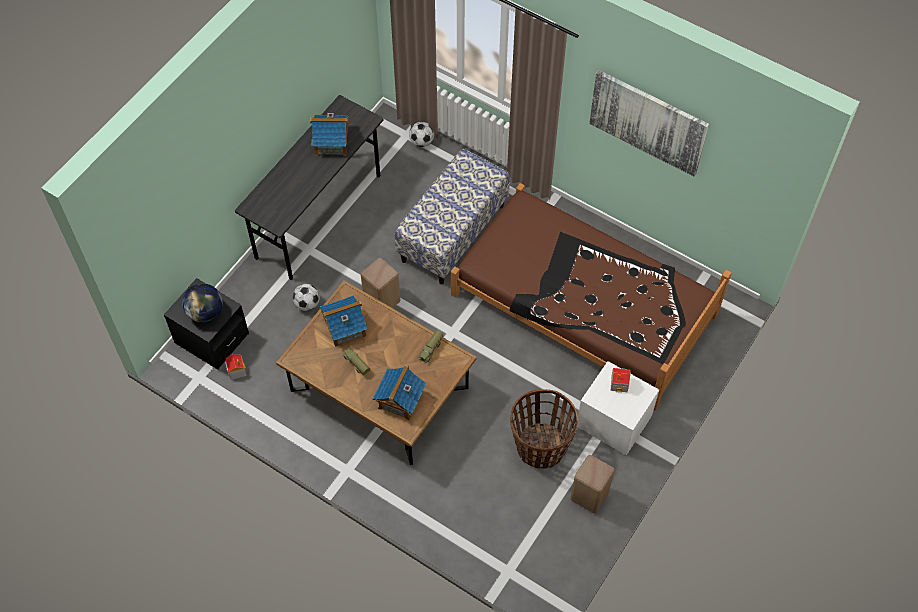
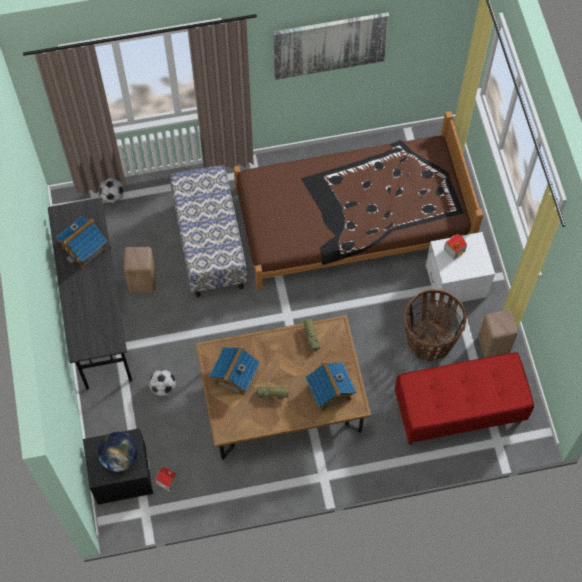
camera: 45 degrees left, 5 degrees up
beige stool [361,258,400,308] -> beige stool moved to [123,247,156,293]
none -> red bench [395,352,534,445]

